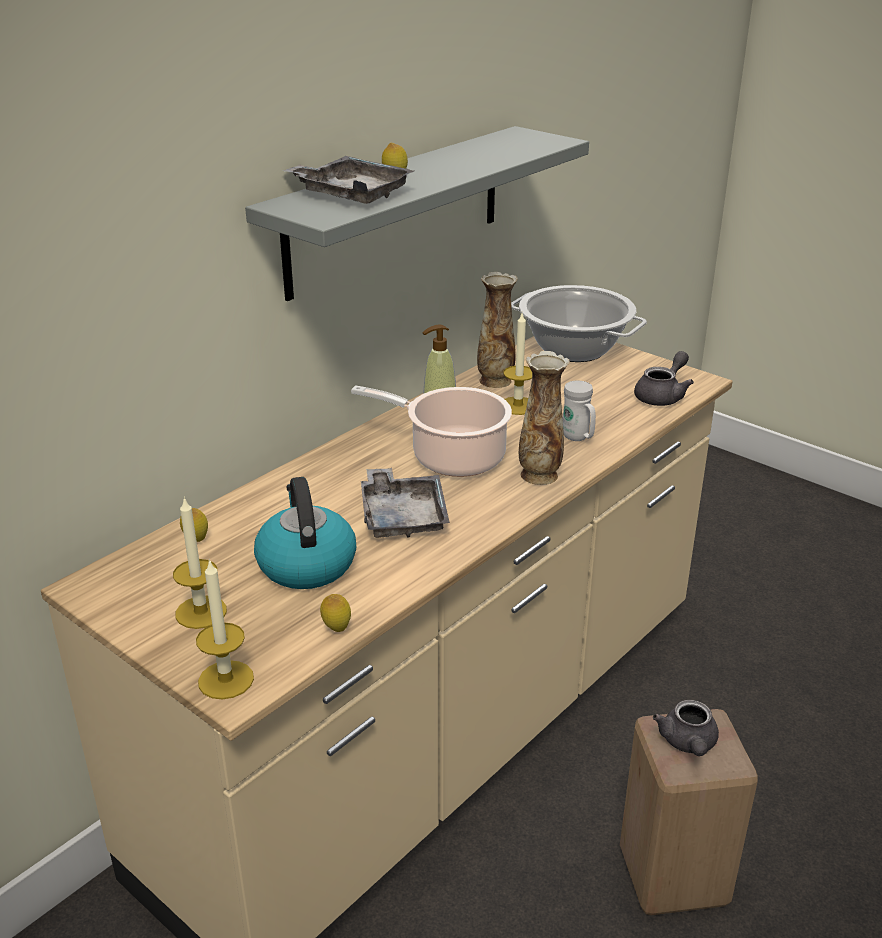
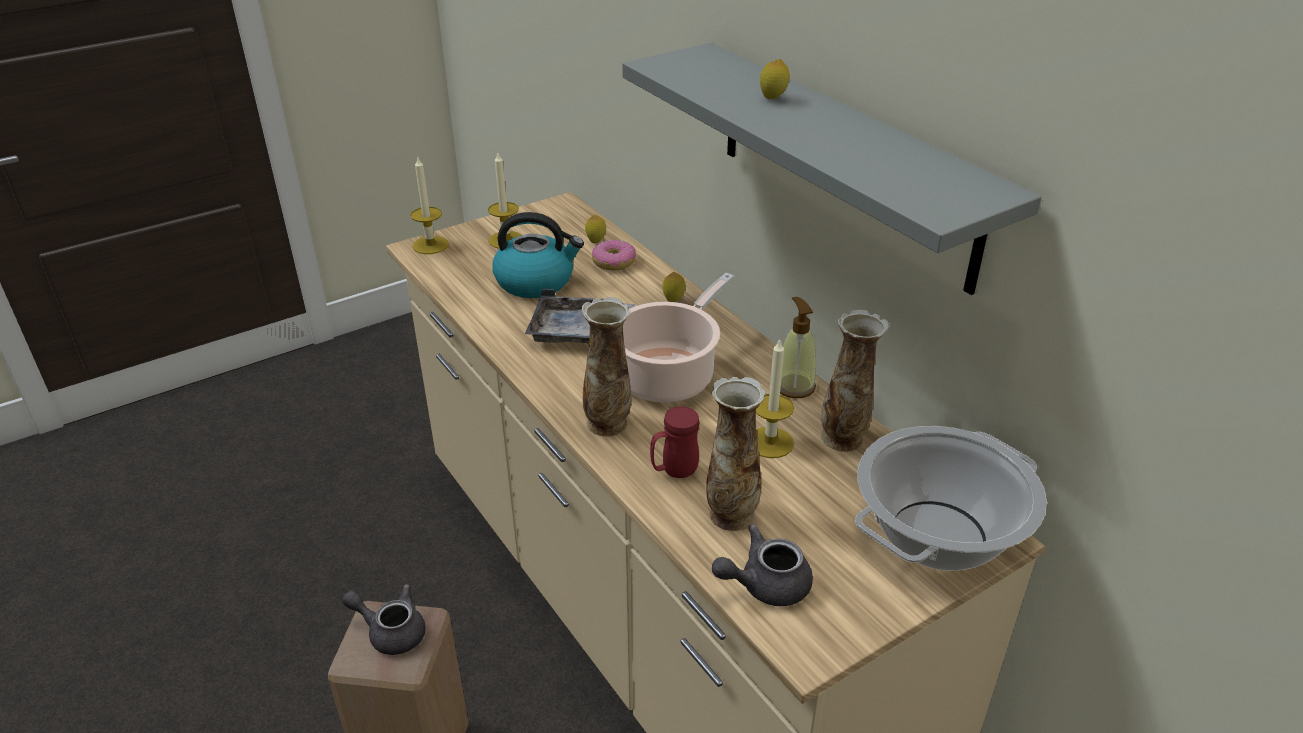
camera: 105 degrees right, 5 degrees up
grey tray [282,156,414,204] -> none
lemon [320,594,351,632] -> lemon moved to [663,272,685,302]
white mug [562,381,596,441] -> red mug [650,406,699,478]
grey teapot [634,351,694,406] -> grey teapot turned 105 degrees clockwise [712,524,813,606]
none -> donut [592,240,636,271]
none -> vase [706,377,766,531]

